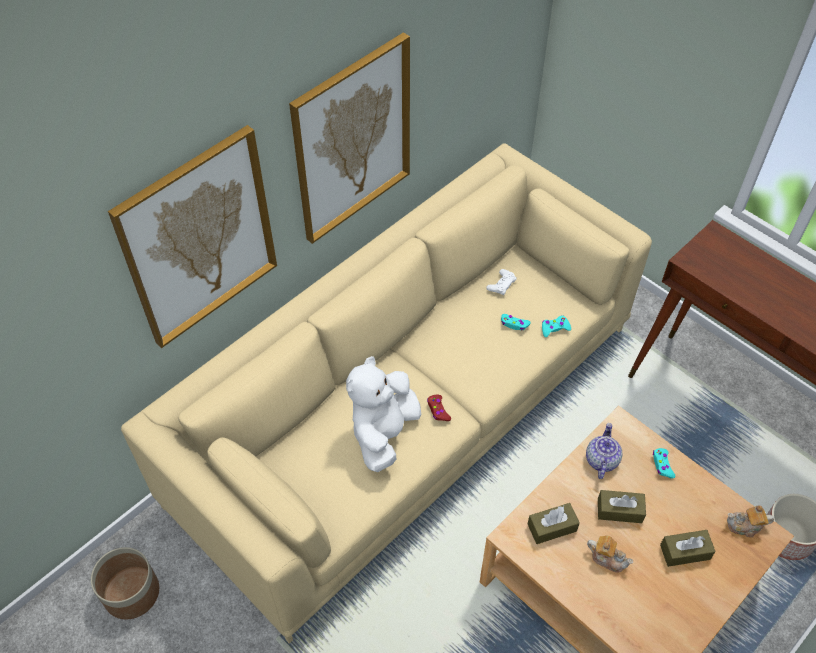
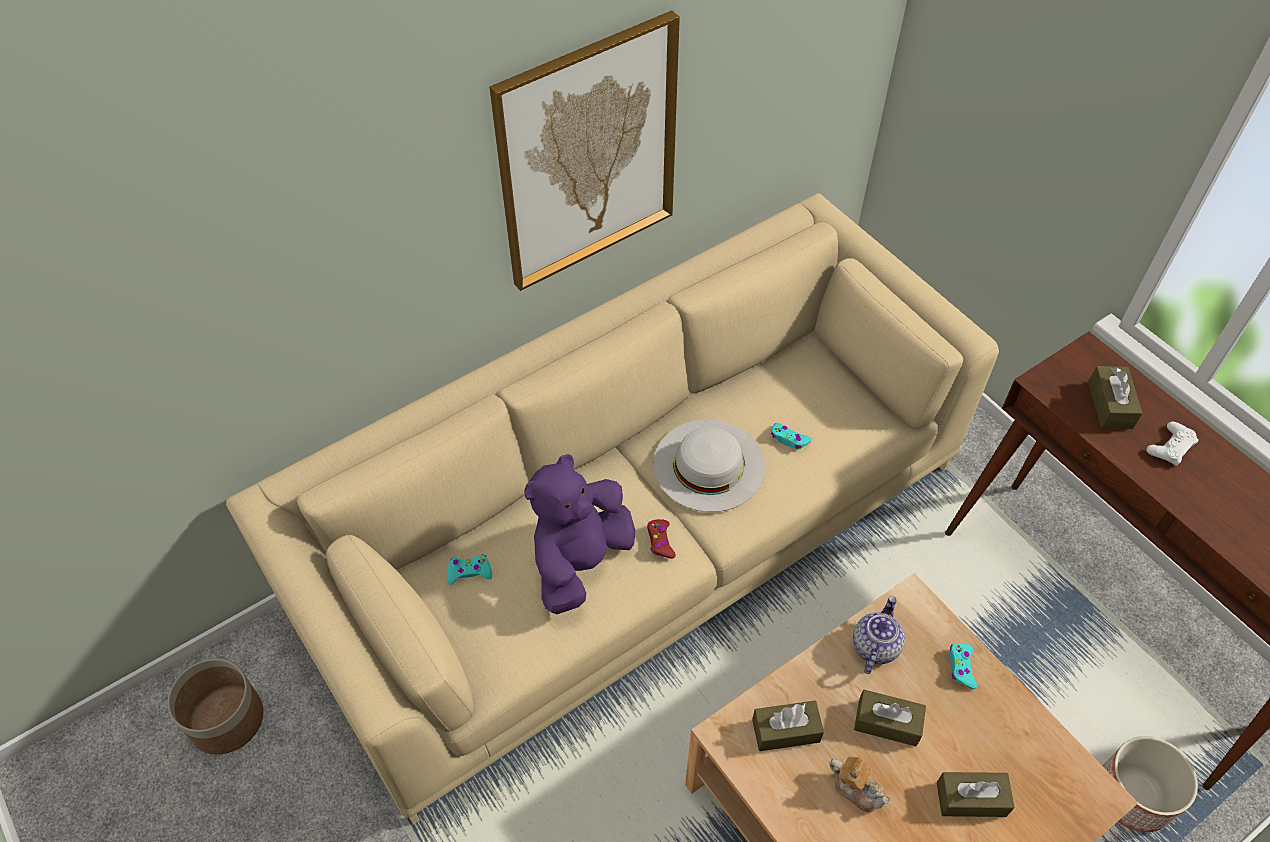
camera: 10 degrees right, 0 degrees up
picture [108,125,277,348] -> none
white plush toy [346,356,421,472] -> purple plush toy [524,454,635,614]
white game controller [486,269,517,295] -> white game controller moved to [1146,422,1199,466]
turquoise game controller [542,315,571,337] -> turquoise game controller moved to [447,555,492,585]
teapot [727,505,774,537] -> none
none -> white hat [653,419,765,512]
none -> brown tissue box [1088,366,1143,429]

